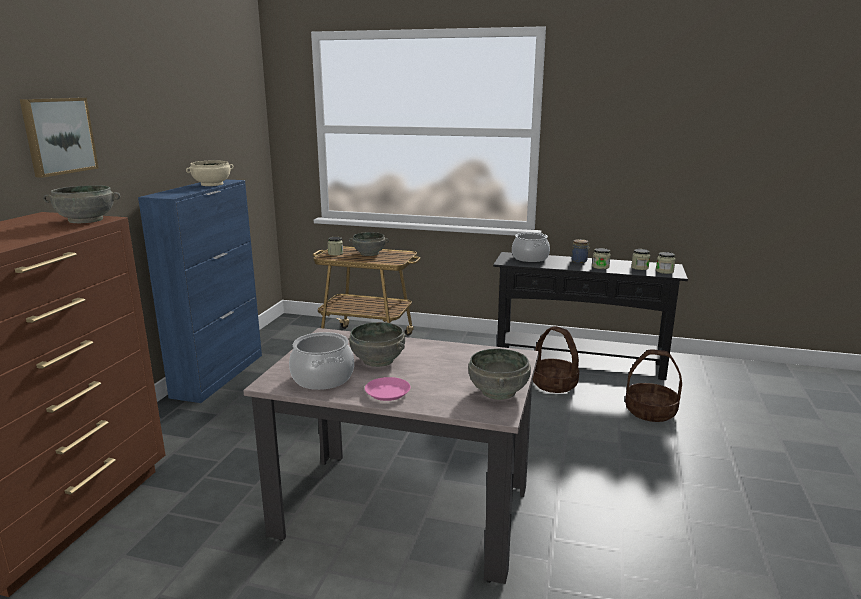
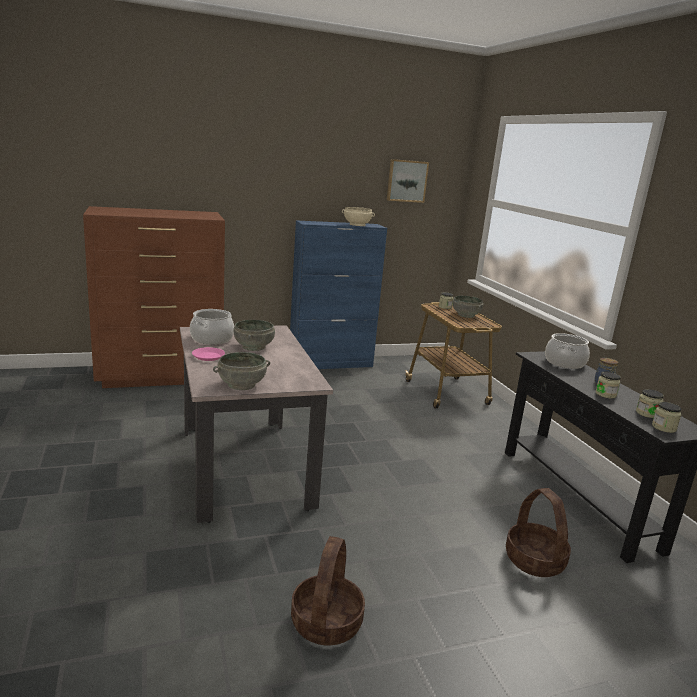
camera: 55 degrees right, 0 degrees up
picture [20,98,99,178] -> picture moved to [387,159,429,203]
grey bowl [43,185,120,223] -> none
basket [532,326,579,393] -> basket moved to [291,536,365,646]

